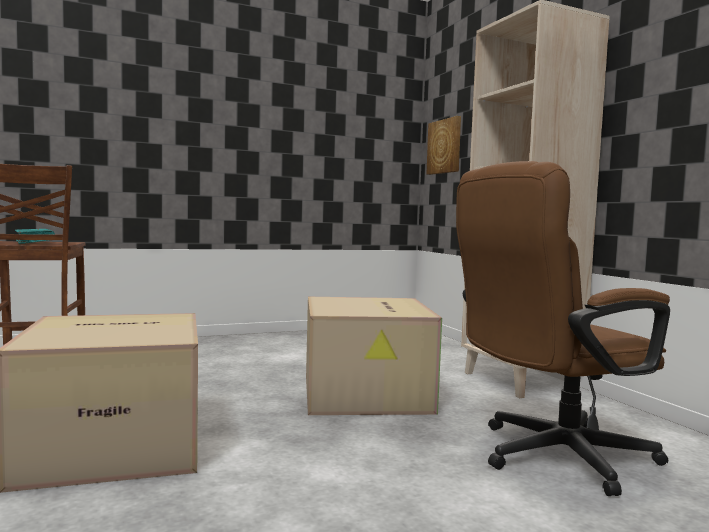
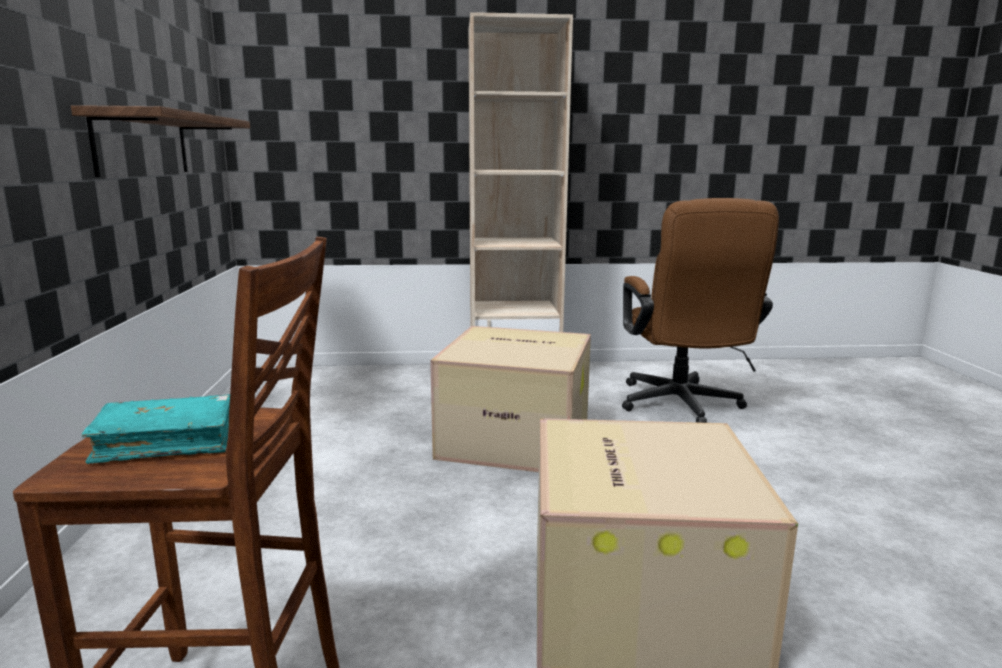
camera: 70 degrees left, 10 degrees up
picture [426,116,461,175] -> none
none -> shelf [71,105,250,177]

